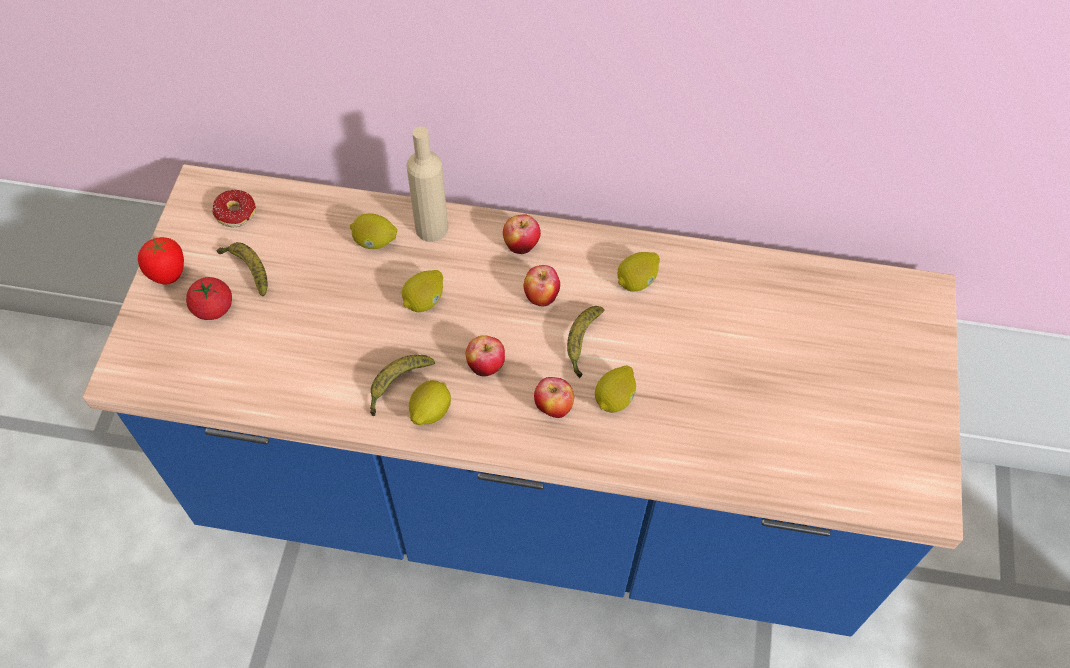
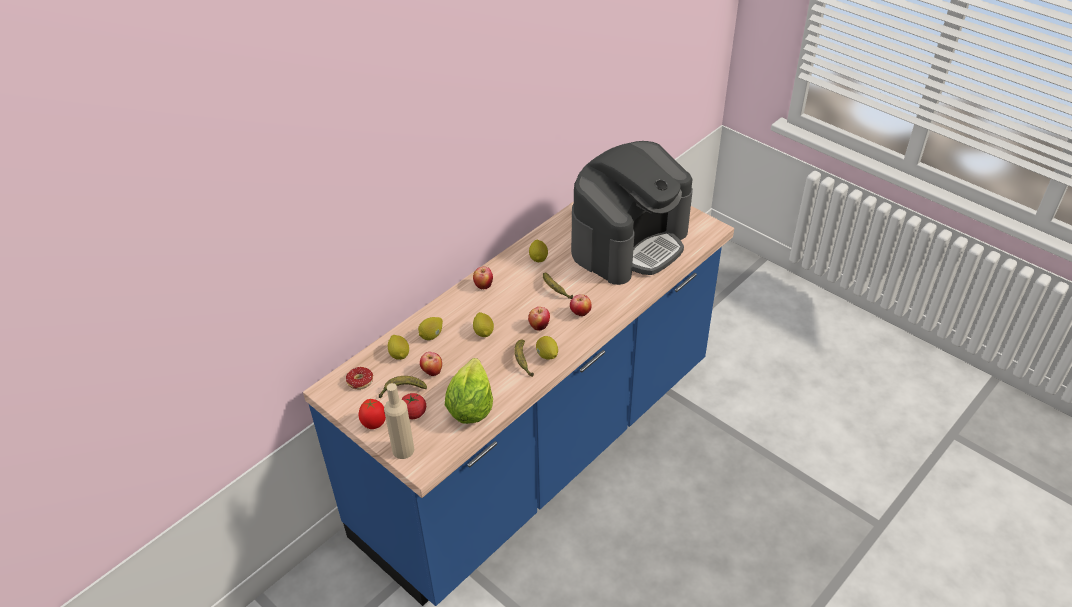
camera: 55 degrees left, 15 degrees down
beige bottle [406,126,448,242] -> beige bottle moved to [384,383,414,459]
apple [524,265,560,307] -> apple moved to [420,352,442,376]
lemon [595,366,636,413] -> lemon moved to [388,335,409,360]
none -> lettuce [445,358,493,424]
none -> coffee machine [571,141,693,285]

